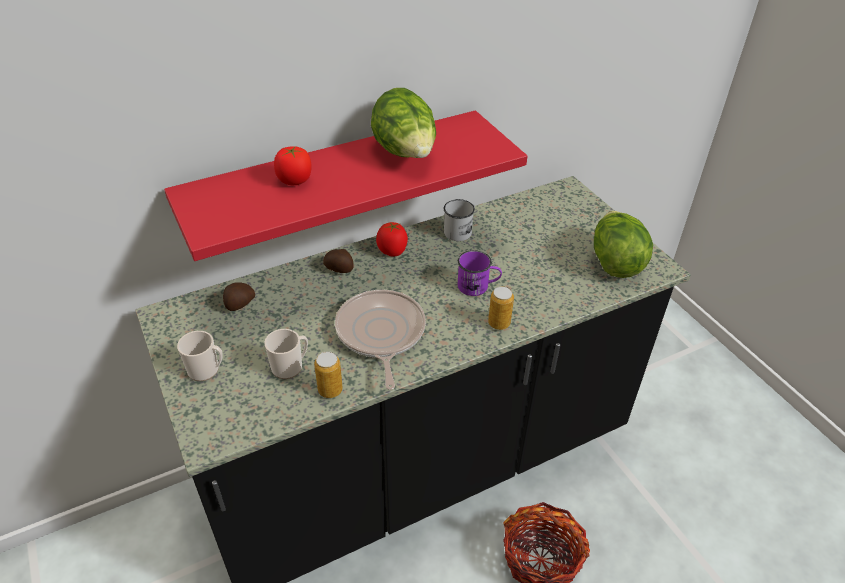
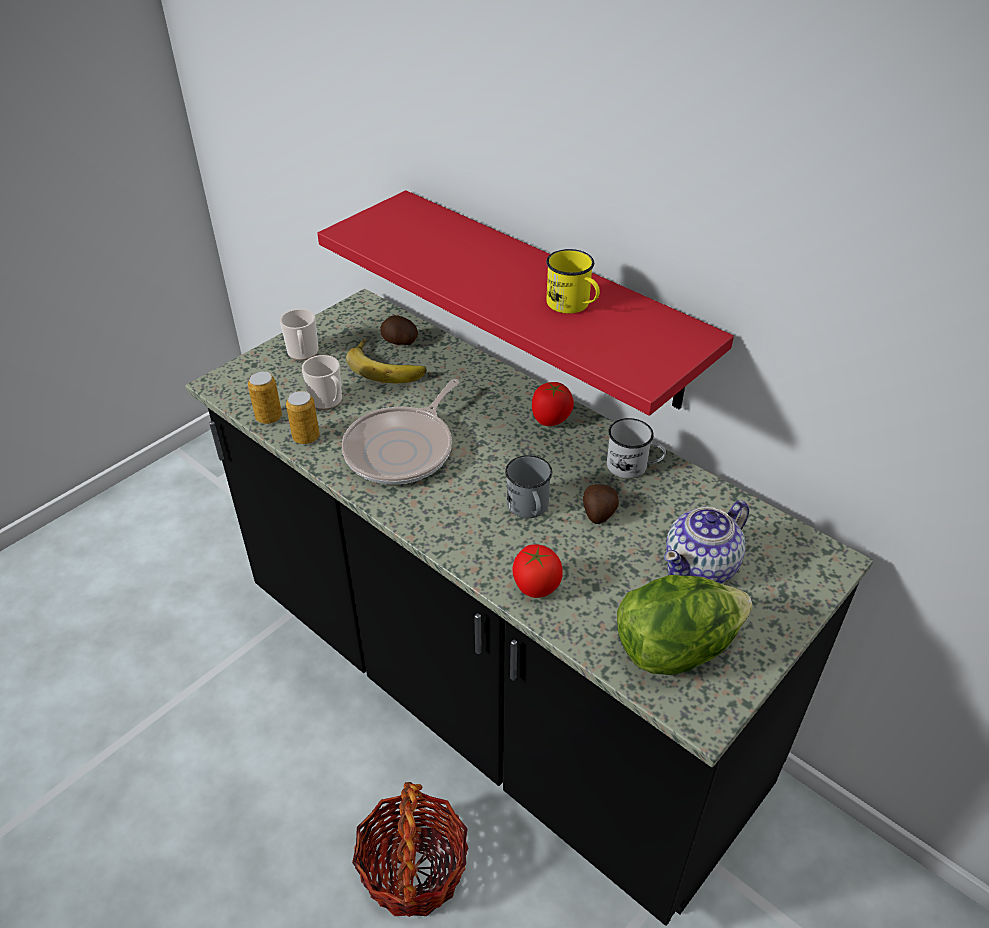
camera: 70 degrees right, 0 degrees up
tomato [274,146,312,185] -> tomato moved to [513,544,563,598]
potato [323,249,354,273] -> potato moved to [583,484,619,524]
frying pan [335,290,426,390] -> frying pan turned 150 degrees clockwise [342,379,459,485]
lettuce [371,88,436,158] -> yellow mug [546,249,600,314]
purple mug [458,250,502,296] -> grey mug [505,455,552,518]
can [488,286,514,330] -> can moved to [248,371,282,424]
none -> banana [346,338,427,383]
none -> teapot [664,500,749,584]

